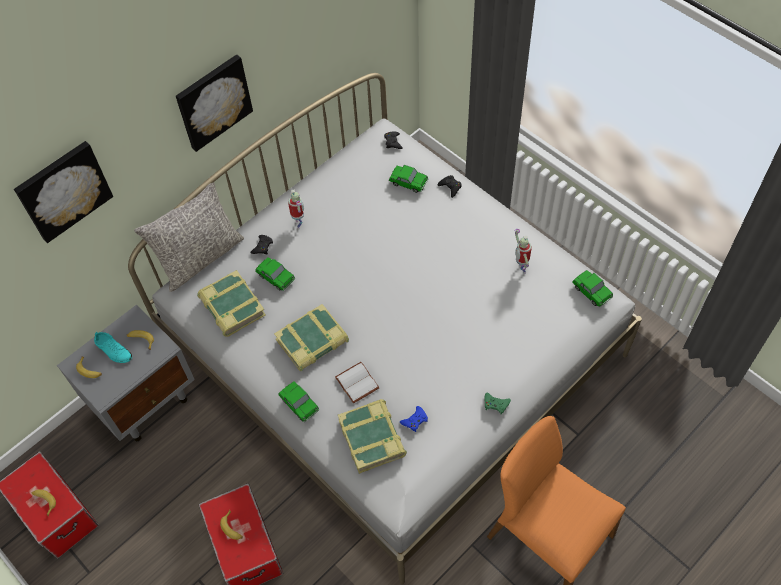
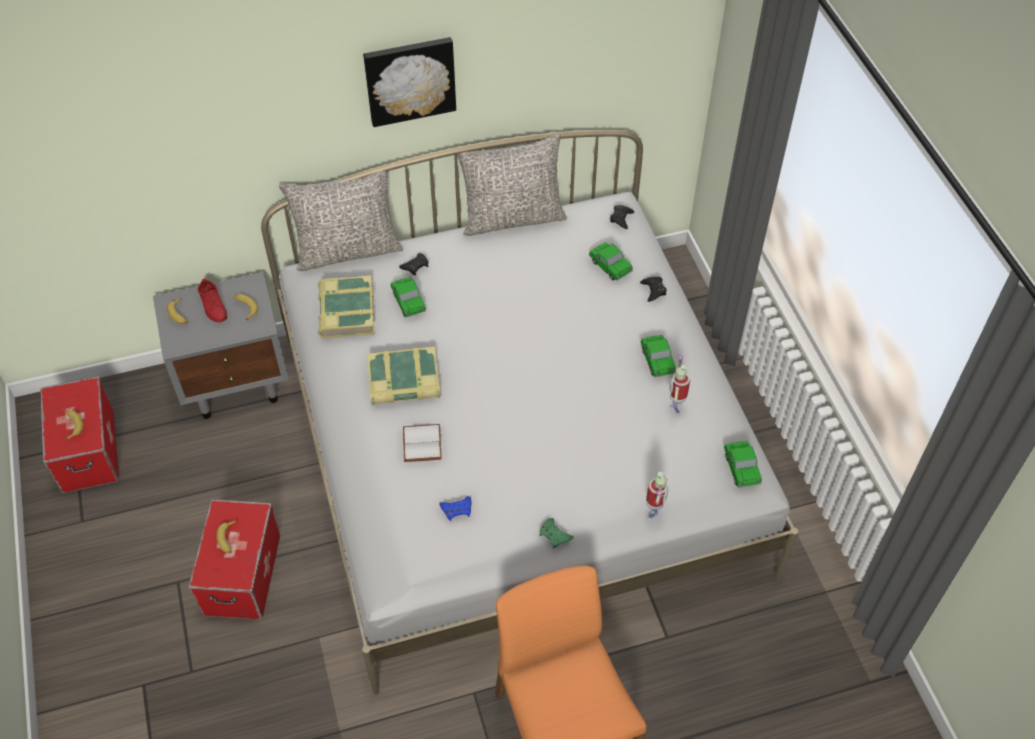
camera: 25 degrees right, 5 degrees down
picture [14,141,113,243] -> none
turquoise shoe [94,332,132,363] -> red shoe [198,278,227,322]
toy car [278,381,319,422] -> toy car moved to [640,335,676,377]
toy robot [288,189,304,230] -> toy robot moved to [646,472,668,520]
book [338,399,407,474] -> none
none -> grey pillow [456,133,567,236]

